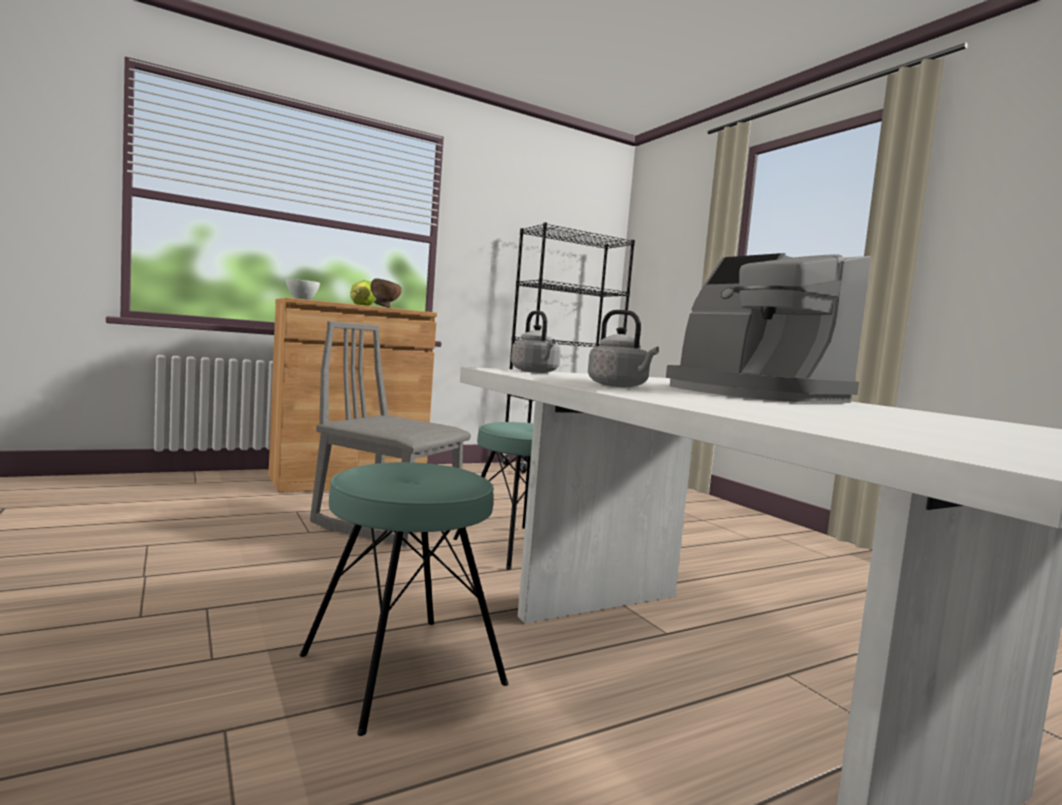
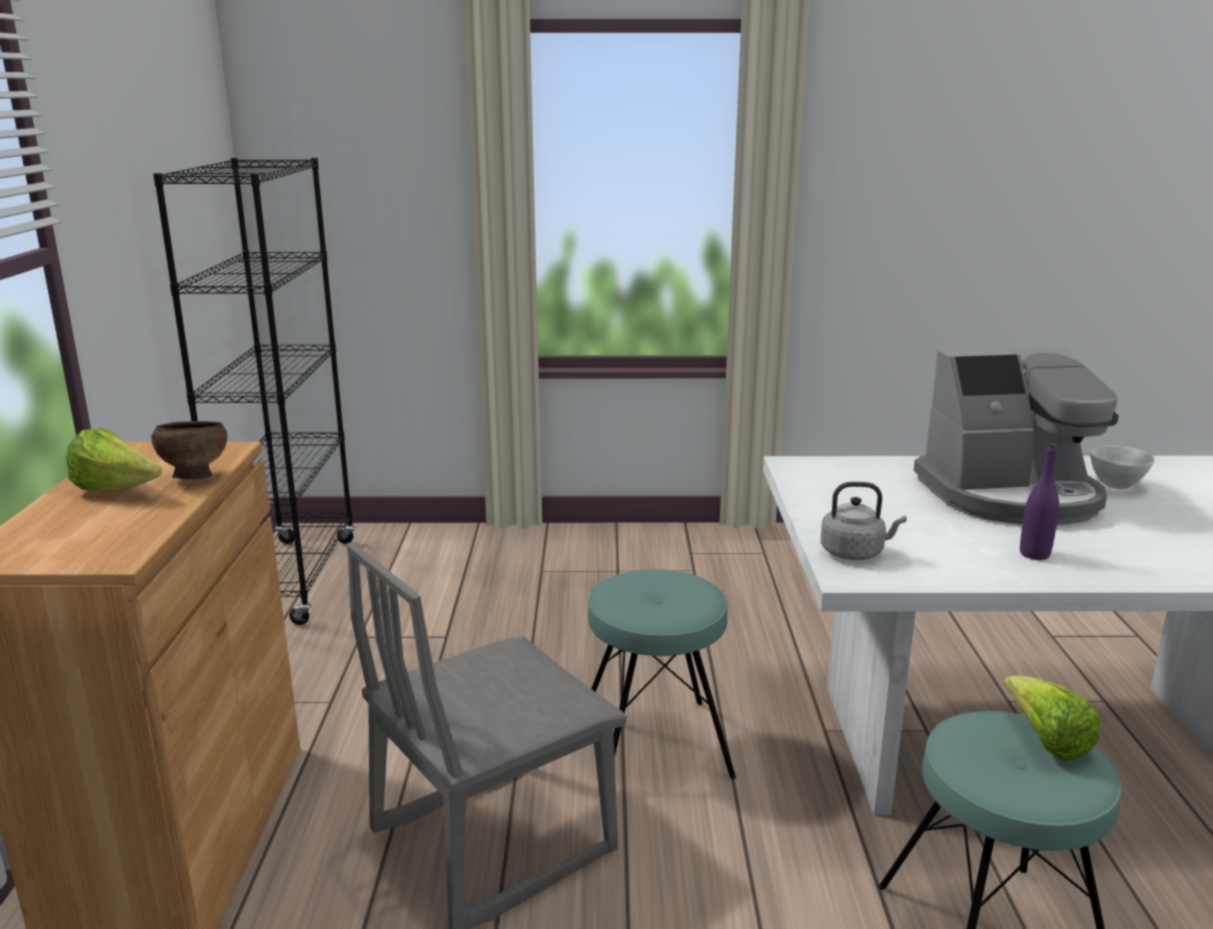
camera: 60 degrees left, 15 degrees up
white bowl [285,279,320,300] -> white bowl moved to [1090,445,1155,489]
grey kettle [588,310,659,388] -> purple bottle [1020,443,1059,560]
none -> lettuce [1004,676,1101,761]

